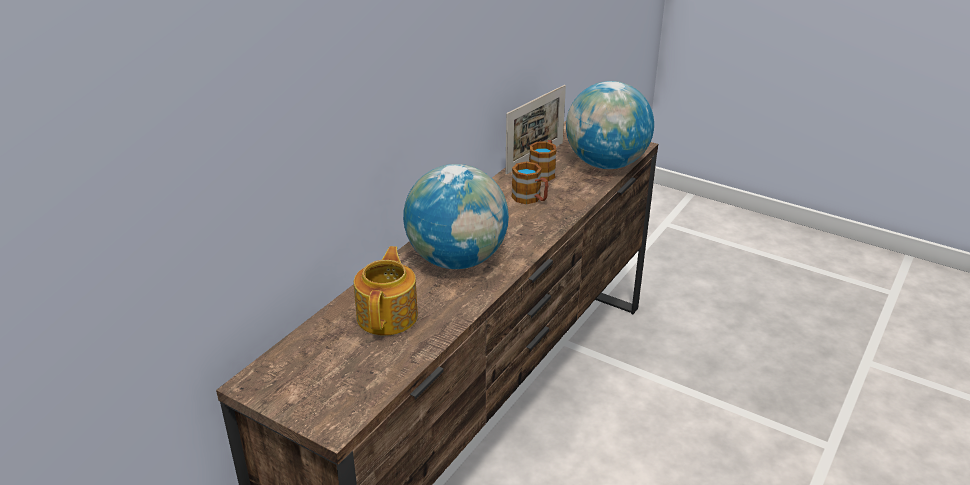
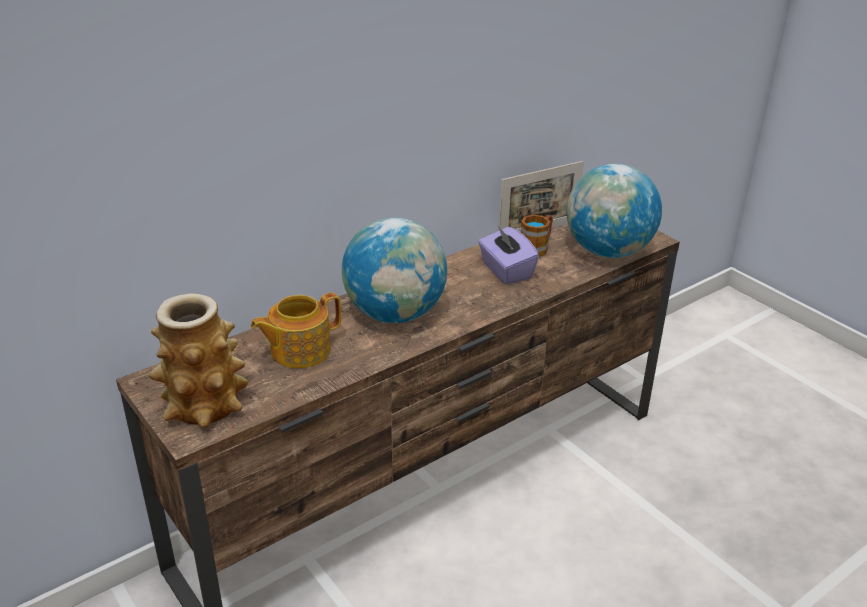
camera: 20 degrees right, 0 degrees up
teapot [354,246,418,336] -> teapot turned 150 degrees counterclockwise [250,293,341,368]
mug [512,161,548,204] -> purple tissue box [478,226,539,285]
none -> vase [149,294,248,428]

